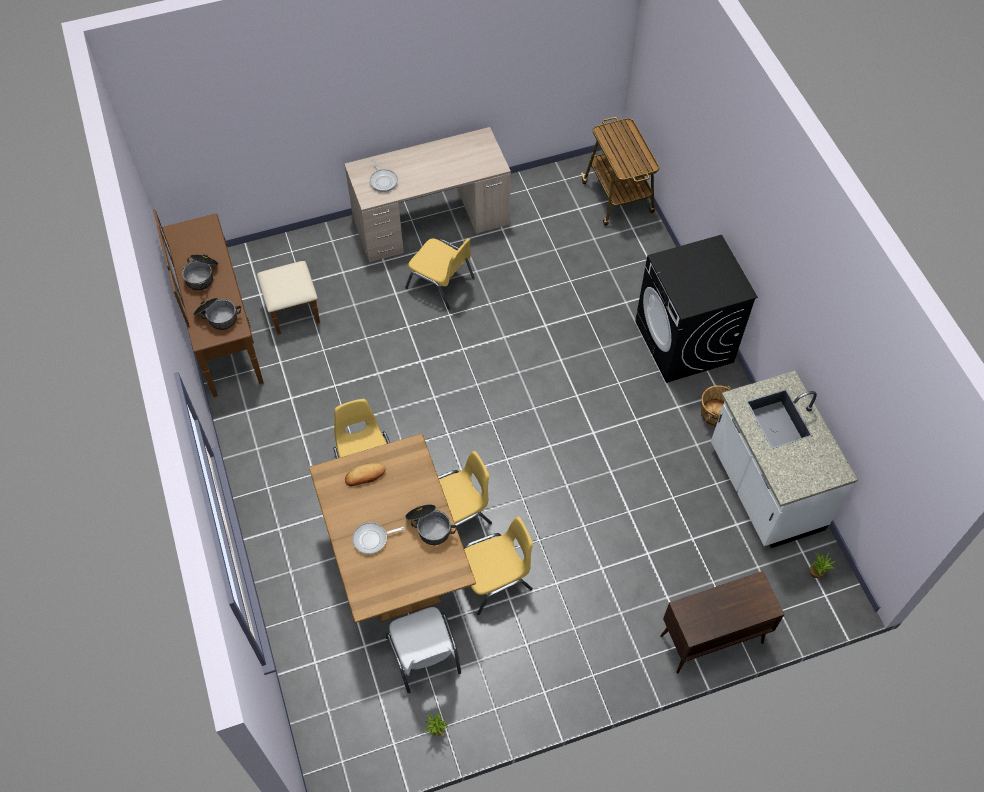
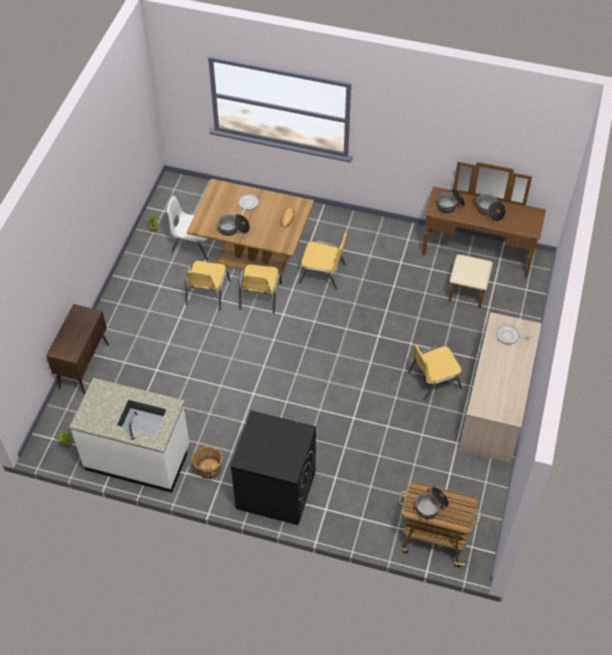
camera: 125 degrees right, 5 degrees down
none -> cooking pot [416,487,449,519]

